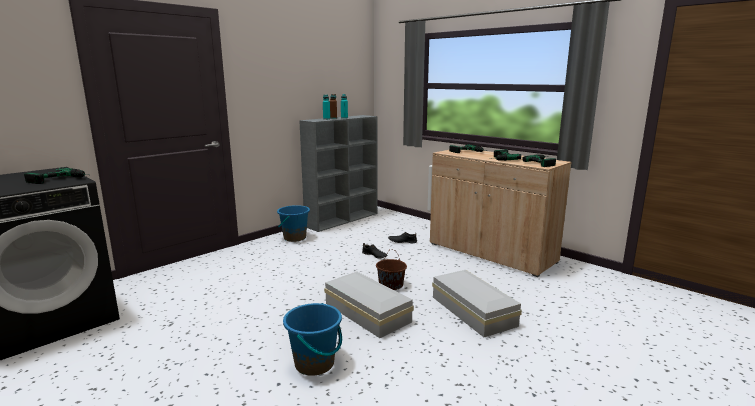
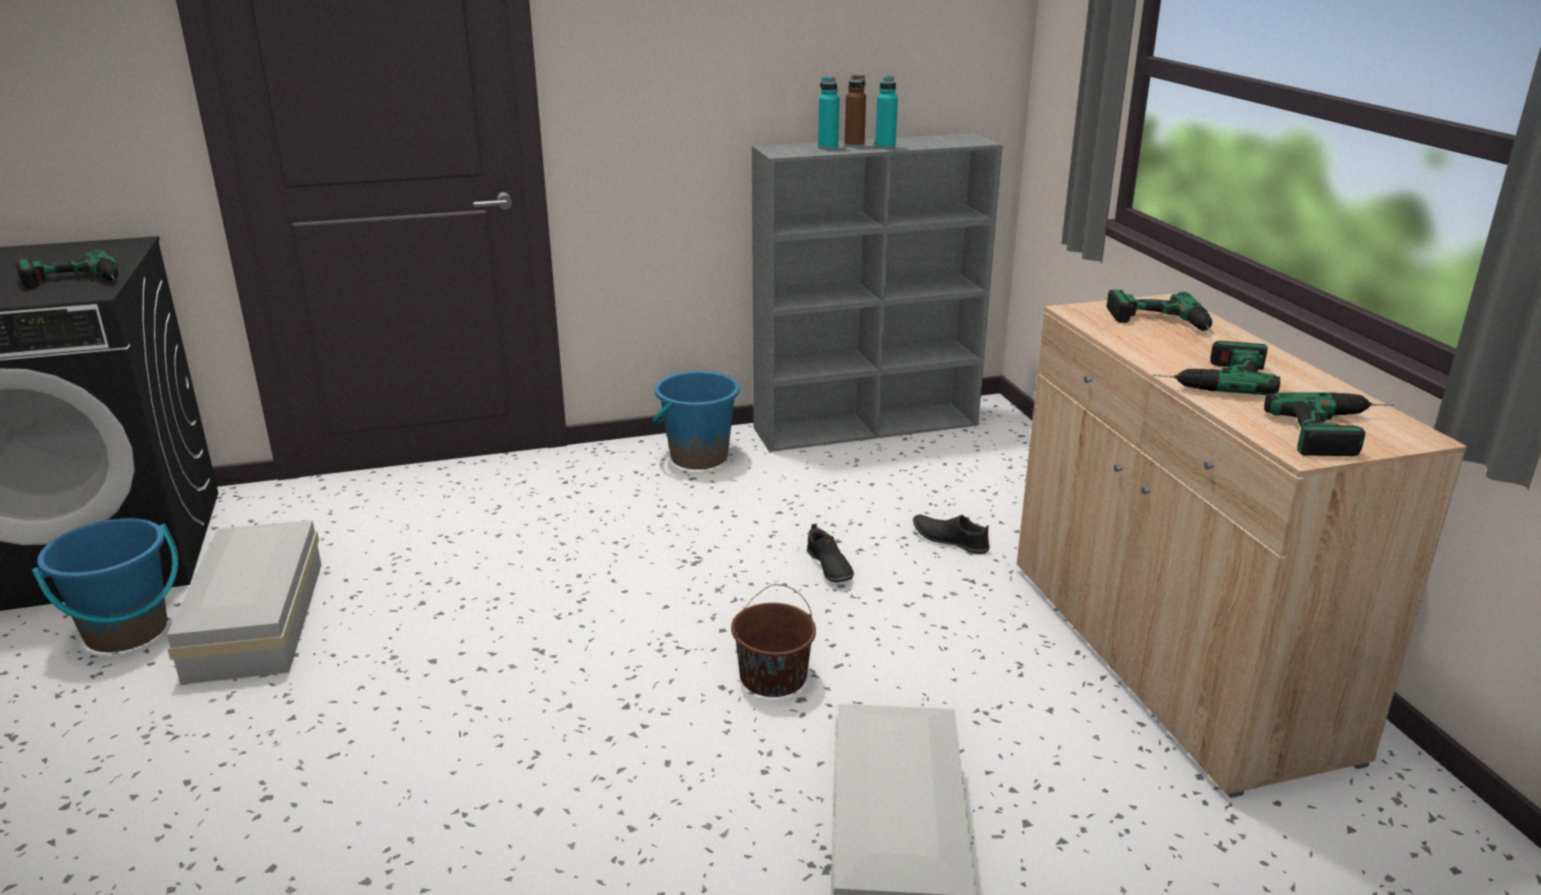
camera: 30 degrees right, 10 degrees up
blue bucket [283,303,342,376] -> blue bucket moved to [32,518,178,652]
white storage box [324,271,414,338] -> white storage box moved to [167,520,321,685]

